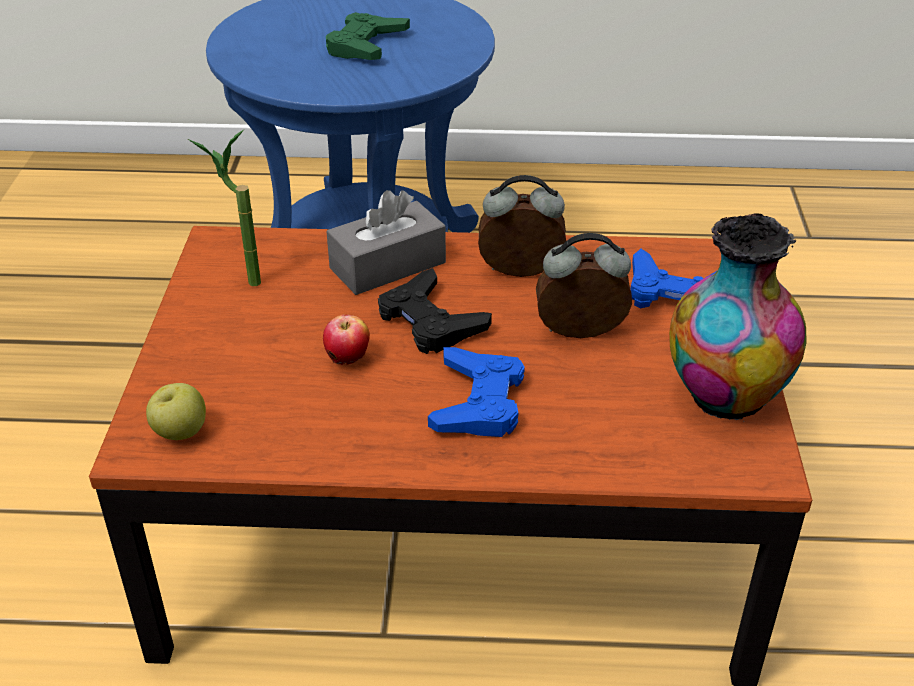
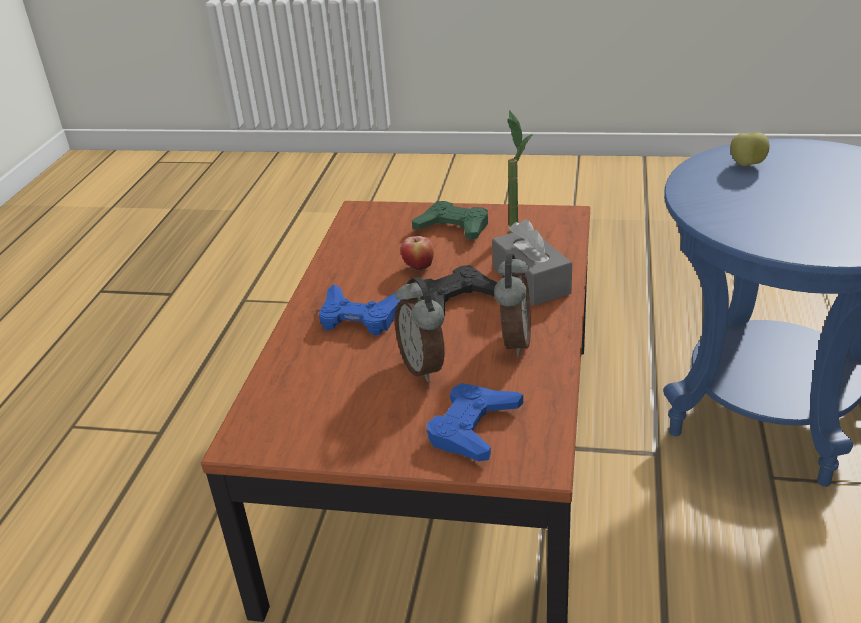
camera: 100 degrees right, 5 degrees down
apple [146,383,206,440] -> apple moved to [730,132,770,166]
green game controller [326,12,410,60] -> green game controller moved to [412,201,488,240]
alarm clock [536,233,632,338] -> alarm clock turned 150 degrees clockwise [395,277,445,382]
vase [669,214,806,422] -> none

